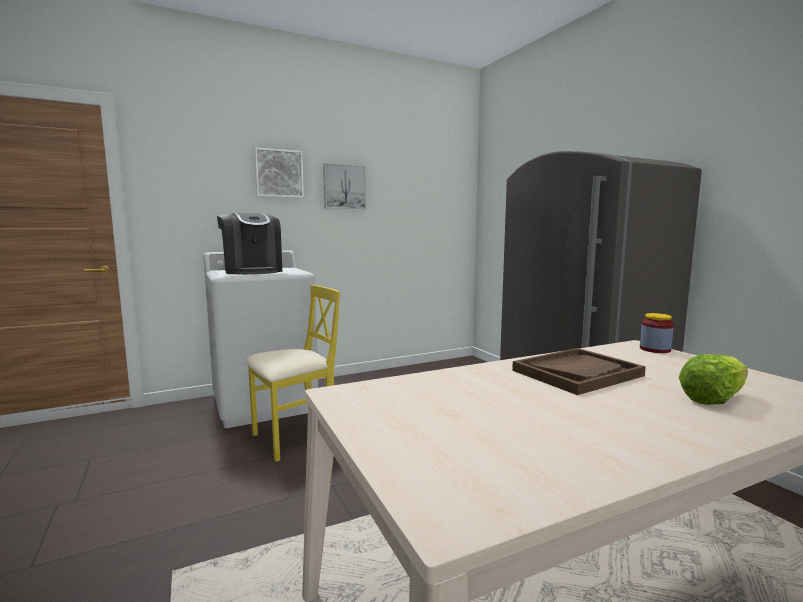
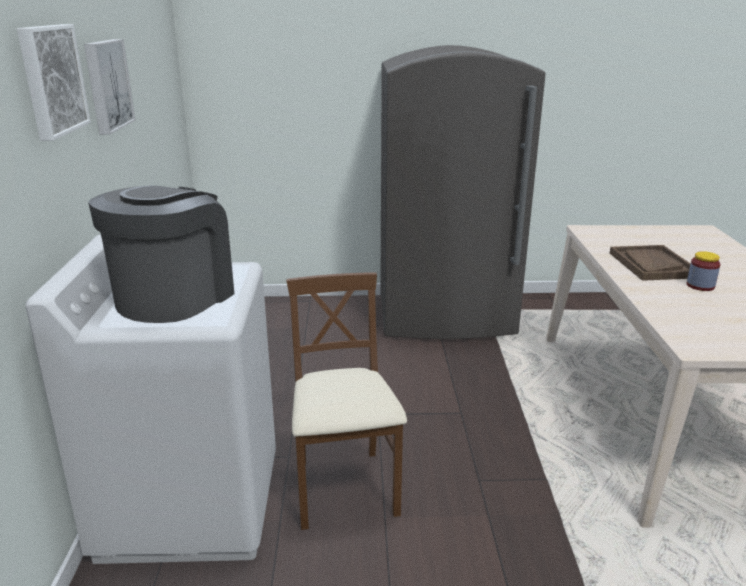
camera: 65 degrees left, 15 degrees up
coffee machine [217,213,282,275] -> coffee machine turned 60 degrees counterclockwise [88,185,234,323]
yellow chair [245,285,340,462] -> brown chair [286,272,407,530]
jar [640,313,674,353] -> jar moved to [687,251,721,291]
lettuce [679,354,748,405] -> none

